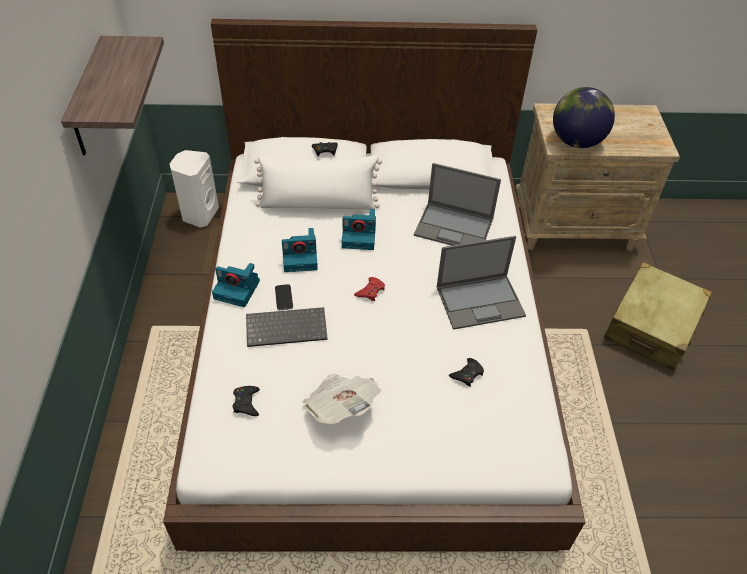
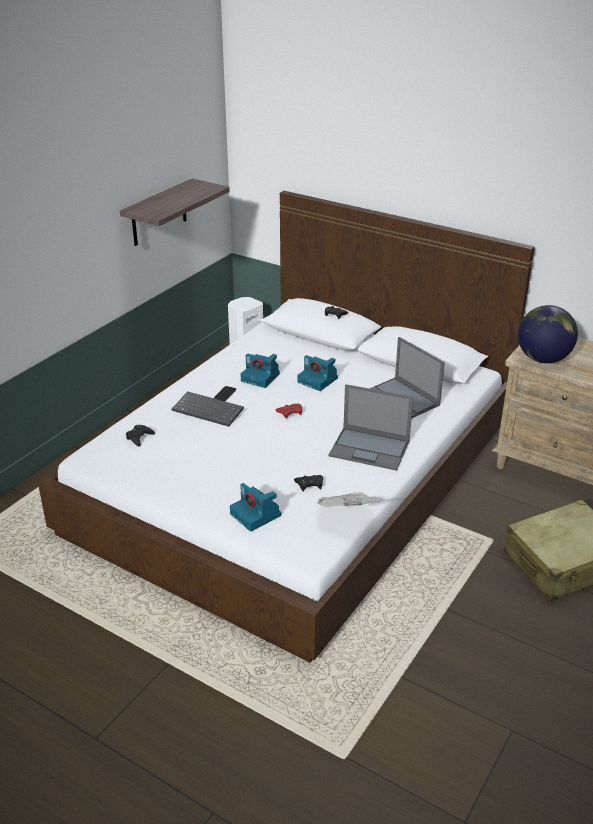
camera: 35 degrees right, 15 degrees down
camera [212,263,260,307] -> camera moved to [230,483,281,532]
white pillow [254,155,382,210] -> none
newspaper [303,374,381,424] -> newspaper moved to [317,492,384,508]

